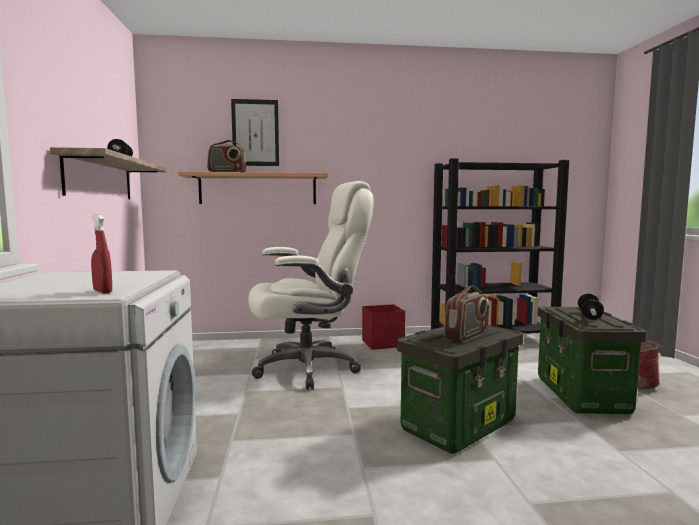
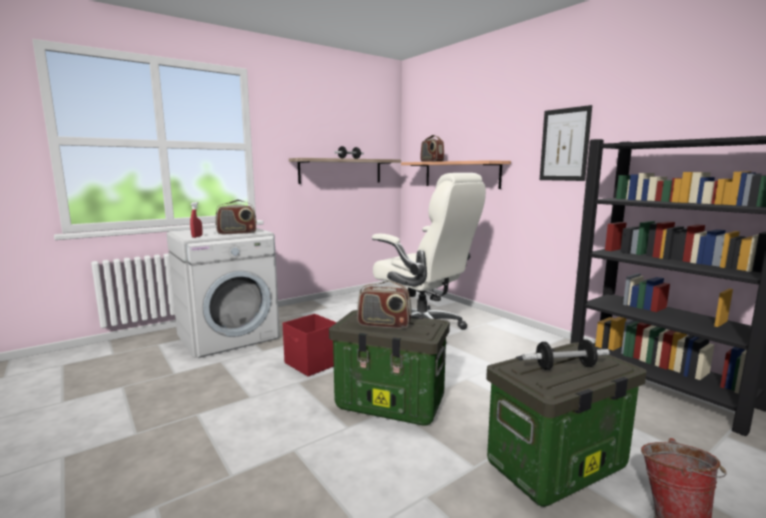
camera: 60 degrees right, 5 degrees up
picture [231,99,279,166] -> picture moved to [540,105,592,181]
red storage box [362,304,405,350] -> red storage box moved to [283,314,337,377]
none -> radio [215,200,257,234]

